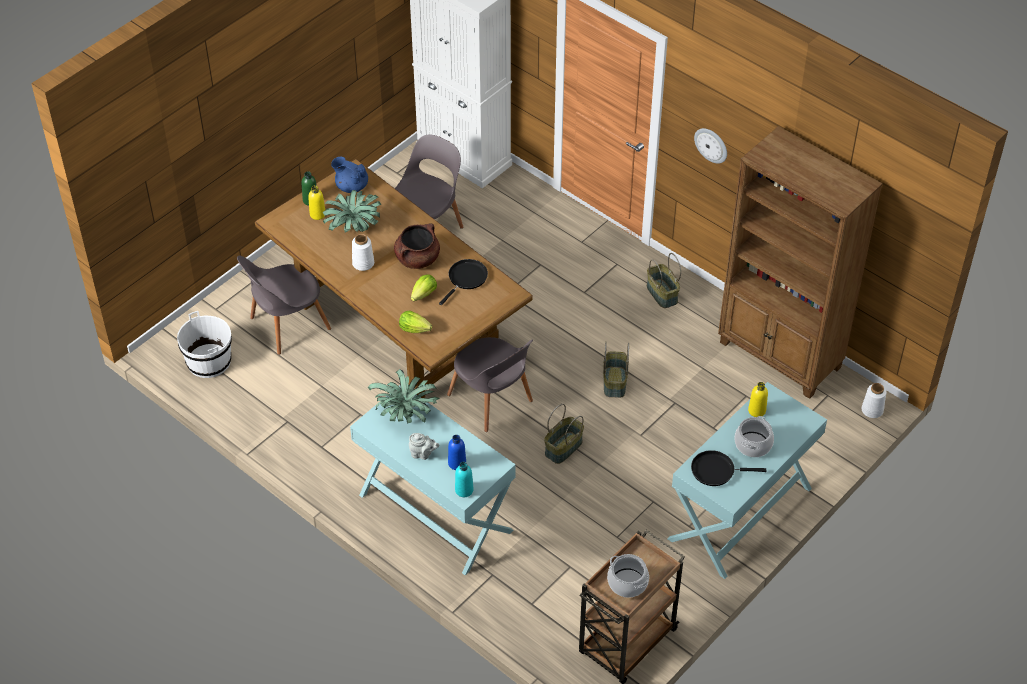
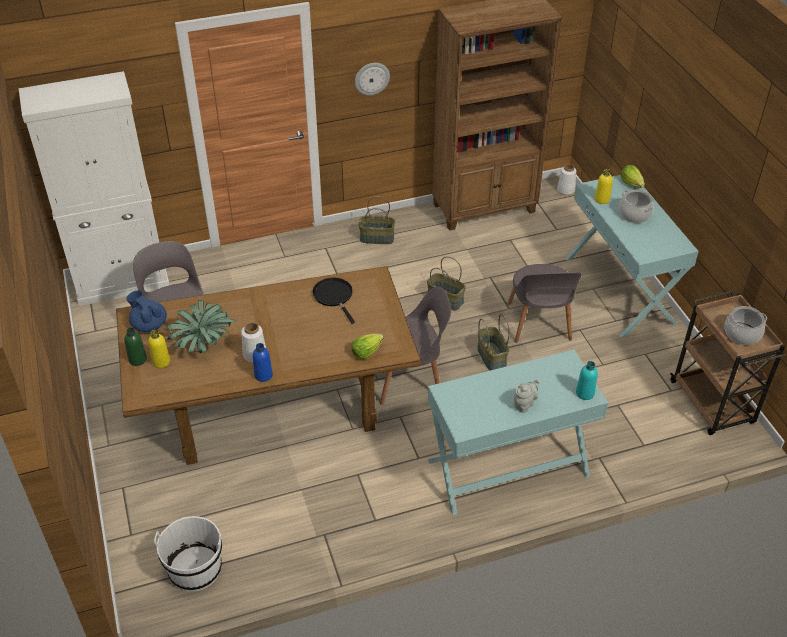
camera: 60 degrees left, 5 degrees down
grey chair [237,255,331,355] -> grey chair moved to [507,264,582,343]
blue teapot [331,157,368,193] -> blue teapot turned 75 degrees clockwise [126,290,167,332]
potted plant [368,369,439,424] -> none
brown cooking pot [394,224,440,269] -> none
lettuce [411,274,437,301] -> lettuce moved to [621,165,645,188]
blue bottle [448,435,466,470] -> blue bottle moved to [253,343,273,382]
black frying pan [691,450,766,486] -> none

